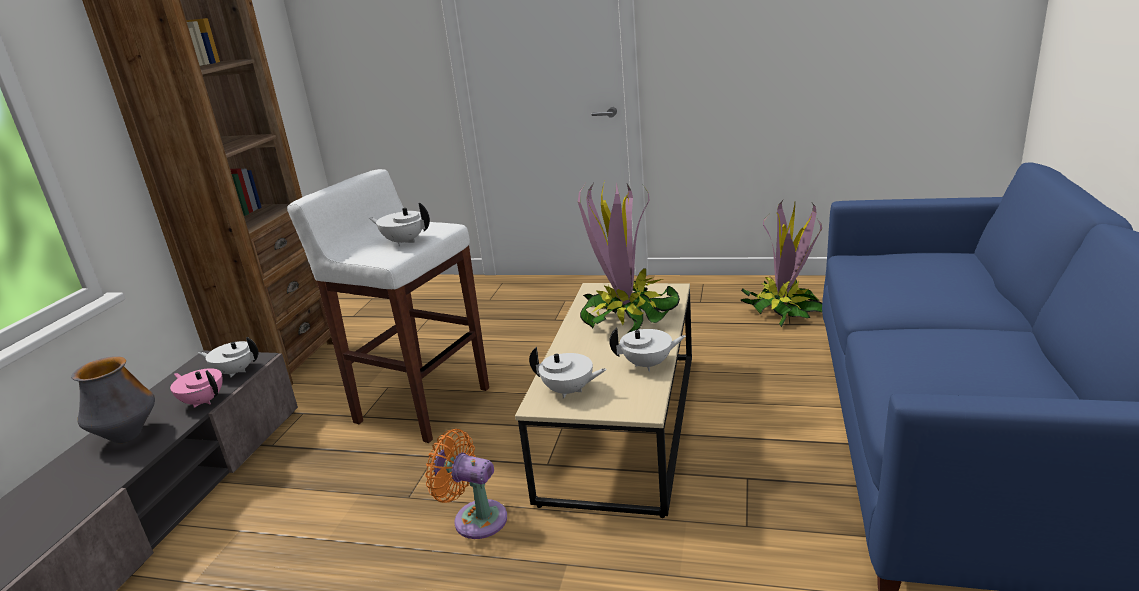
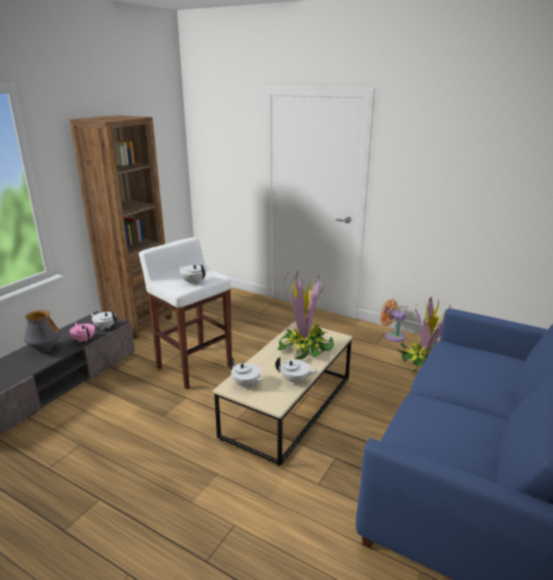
camera: 15 degrees right, 0 degrees up
orange fan [425,429,507,539] -> orange fan moved to [380,300,406,342]

